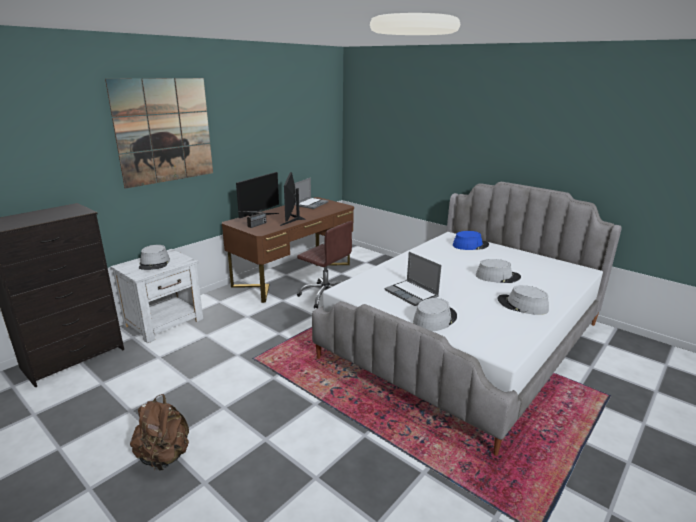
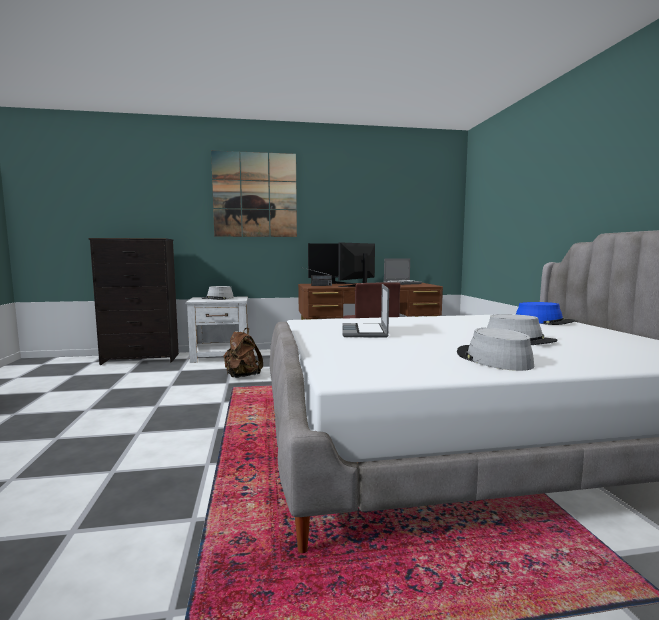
camera: 40 degrees right, 15 degrees down
brown backpack [130,394,189,471] -> brown backpack moved to [224,328,263,378]
grey hat [413,298,457,331] -> none

